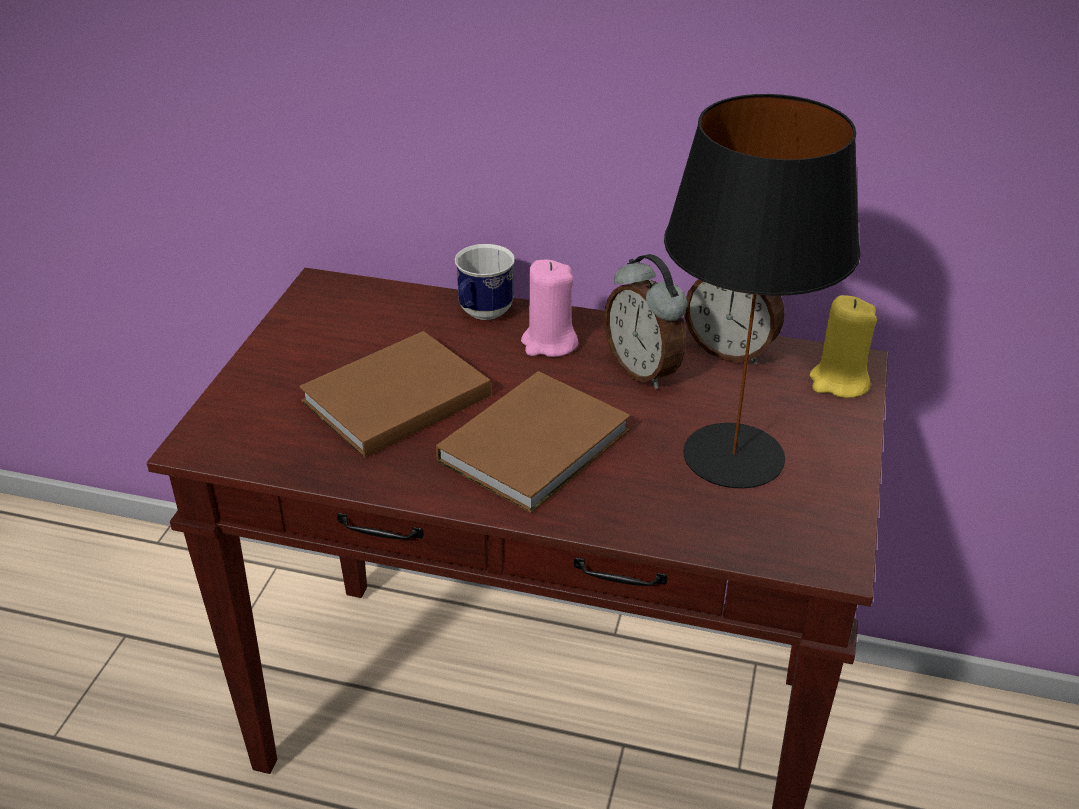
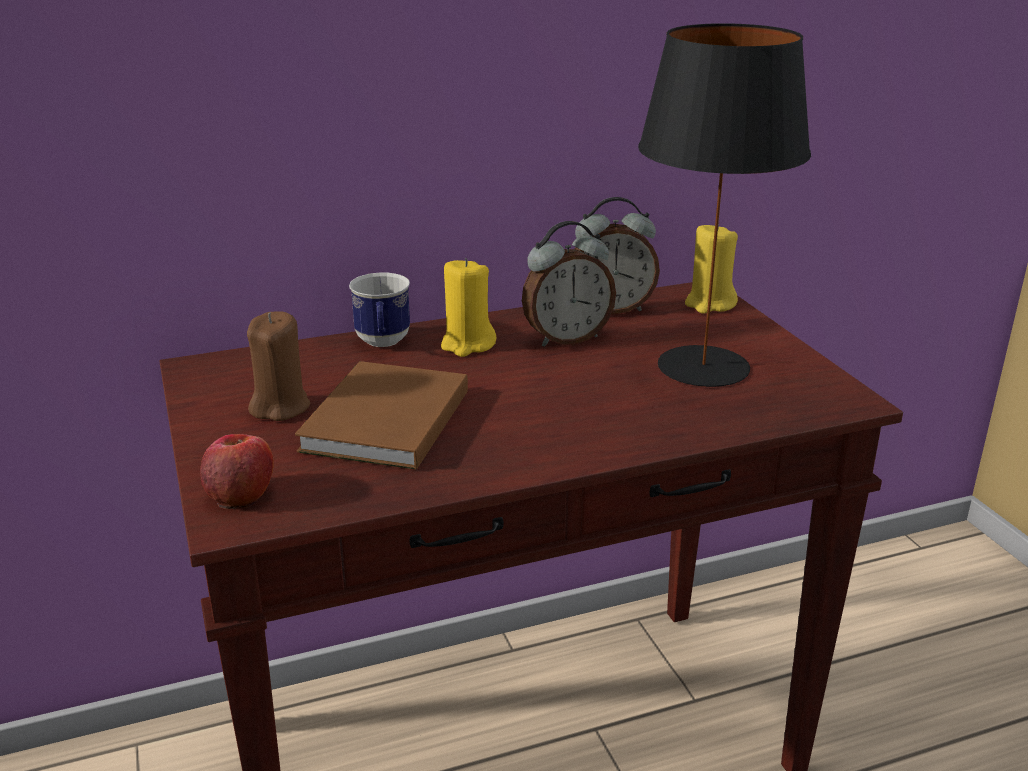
camera: 35 degrees left, 10 degrees down
brown book [436,371,630,513] -> none
pink candle [521,260,578,357] -> yellow candle [441,258,496,357]
alarm clock [604,254,687,389] -> alarm clock turned 45 degrees counterclockwise [522,221,616,347]
none -> apple [200,434,274,509]
none -> brown candle [247,311,311,421]

